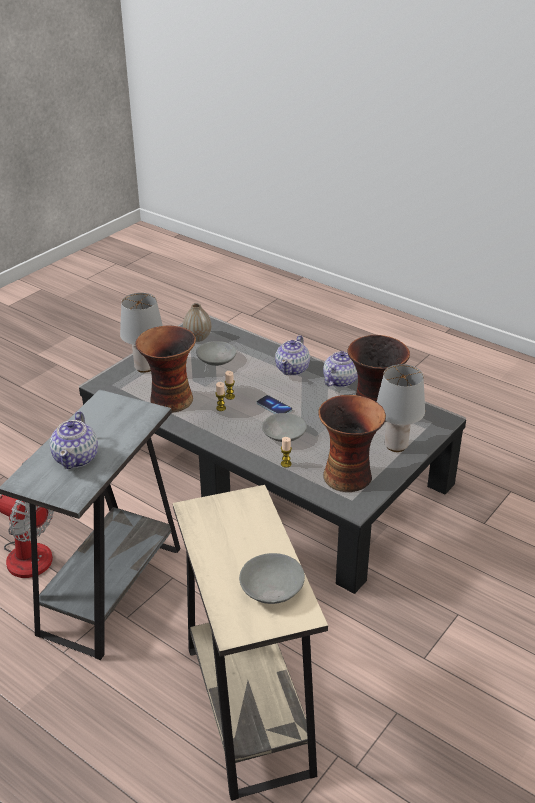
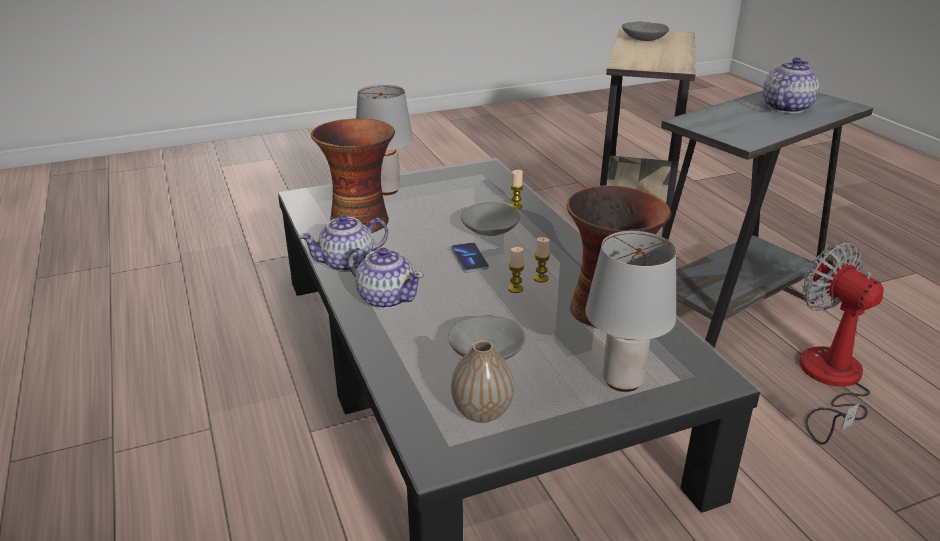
camera: 150 degrees left, 5 degrees down
teapot [275,335,310,376] -> teapot turned 75 degrees clockwise [348,248,424,309]
vase [318,395,386,492] -> none

